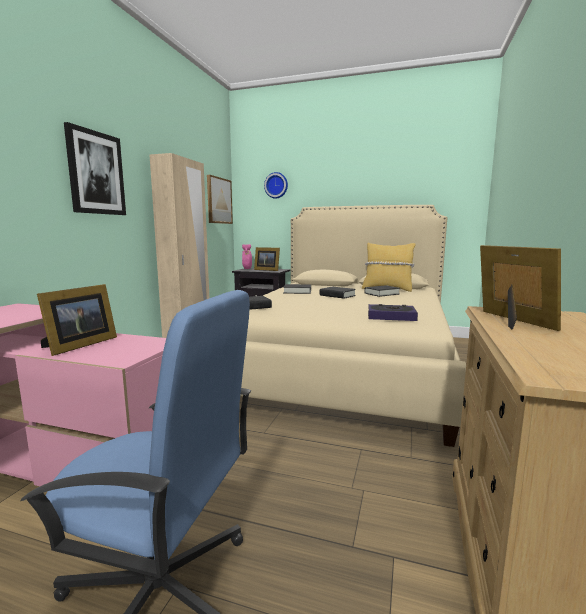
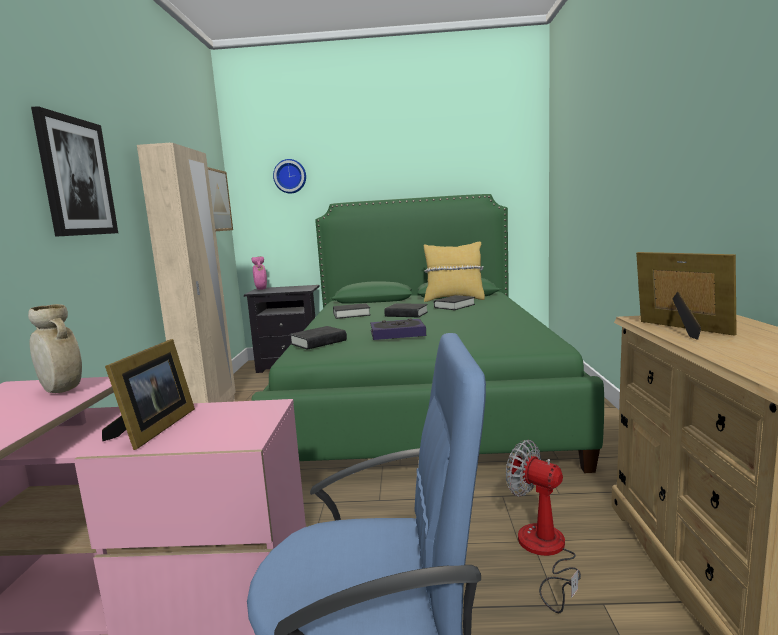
camera: 15 degrees left, 0 degrees up
beige bed [240,205,466,447] -> green bed [252,194,604,473]
picture frame [254,247,280,271] -> none
book [368,304,418,321] -> book moved to [370,318,426,340]
none -> beige vase [28,304,82,393]
none -> fan [506,440,581,613]

